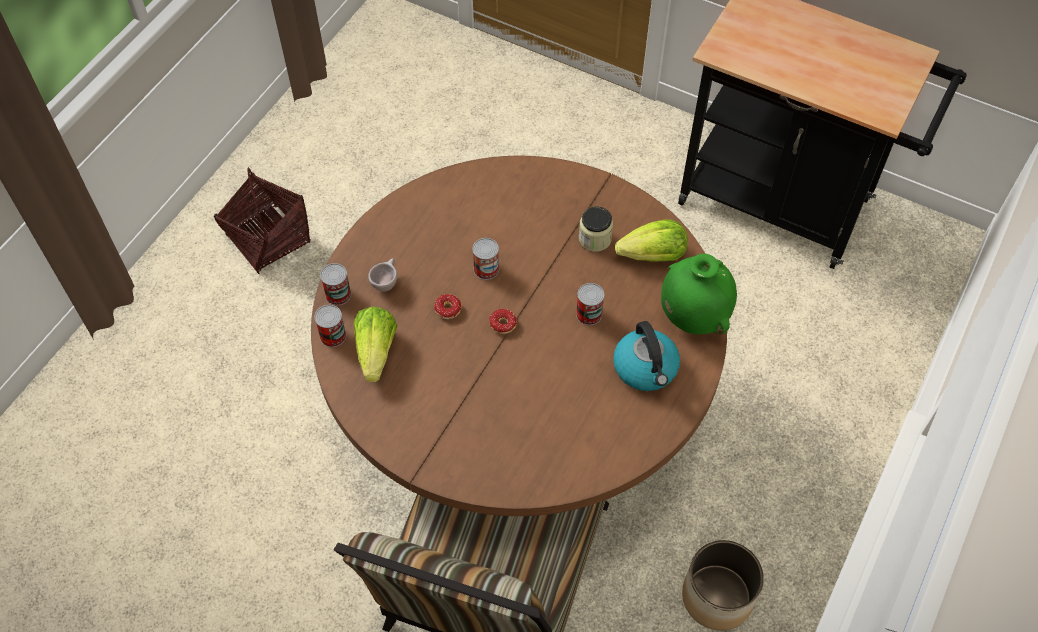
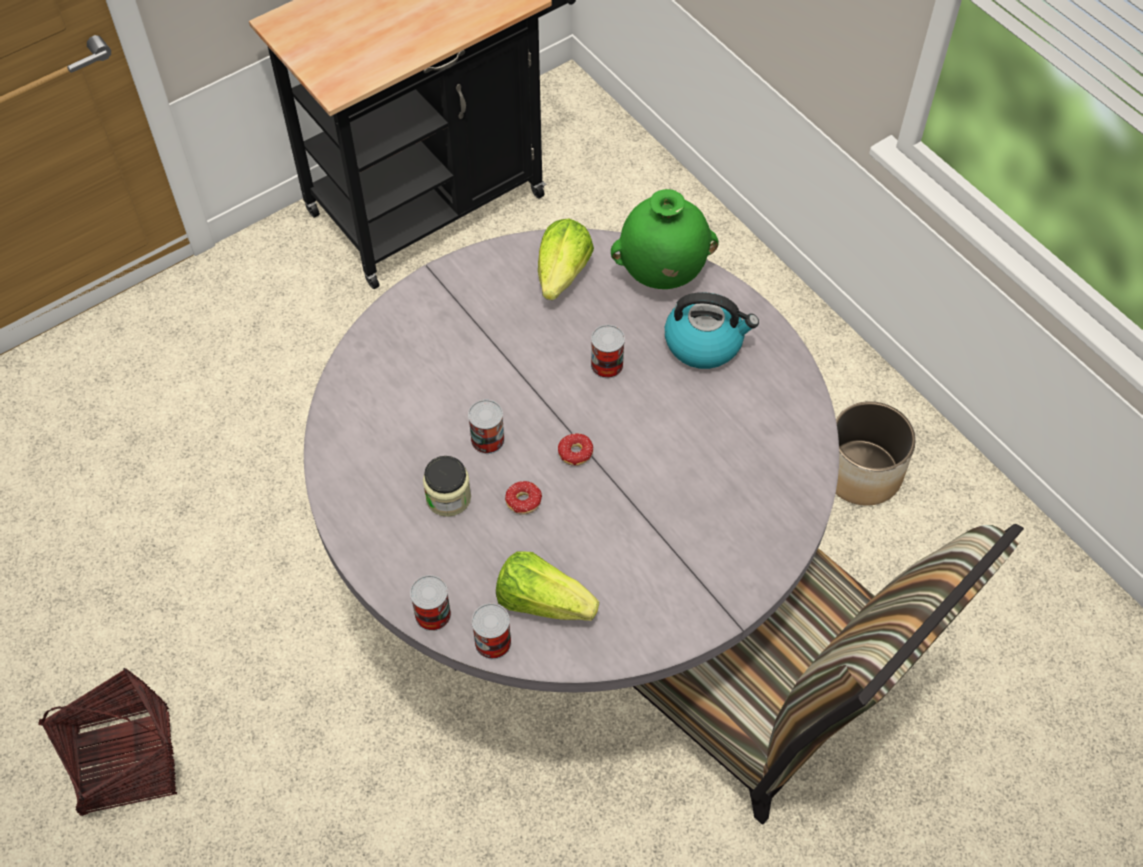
camera: 65 degrees left, 0 degrees up
brown dining table [311,156,727,516] -> grey dining table [304,229,839,692]
beige cup [368,259,397,292] -> none
jar [579,206,613,252] -> jar moved to [423,456,471,517]

